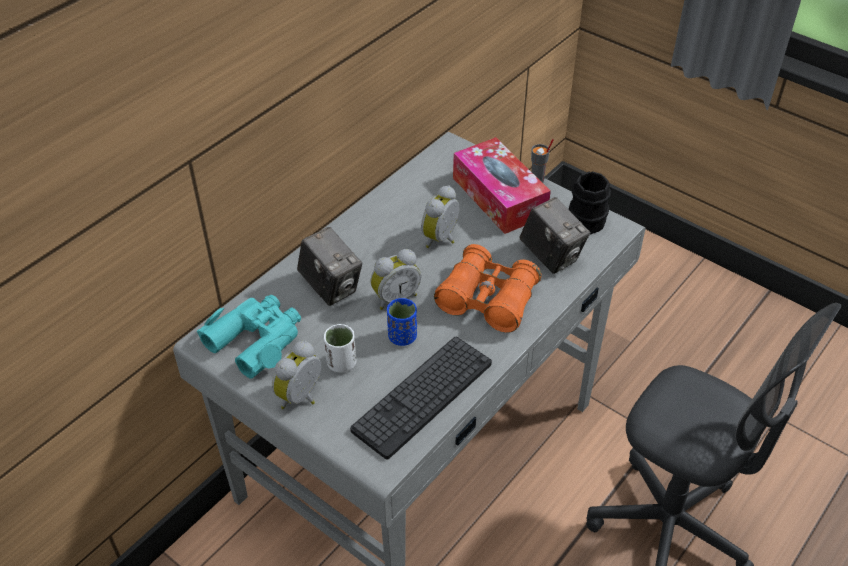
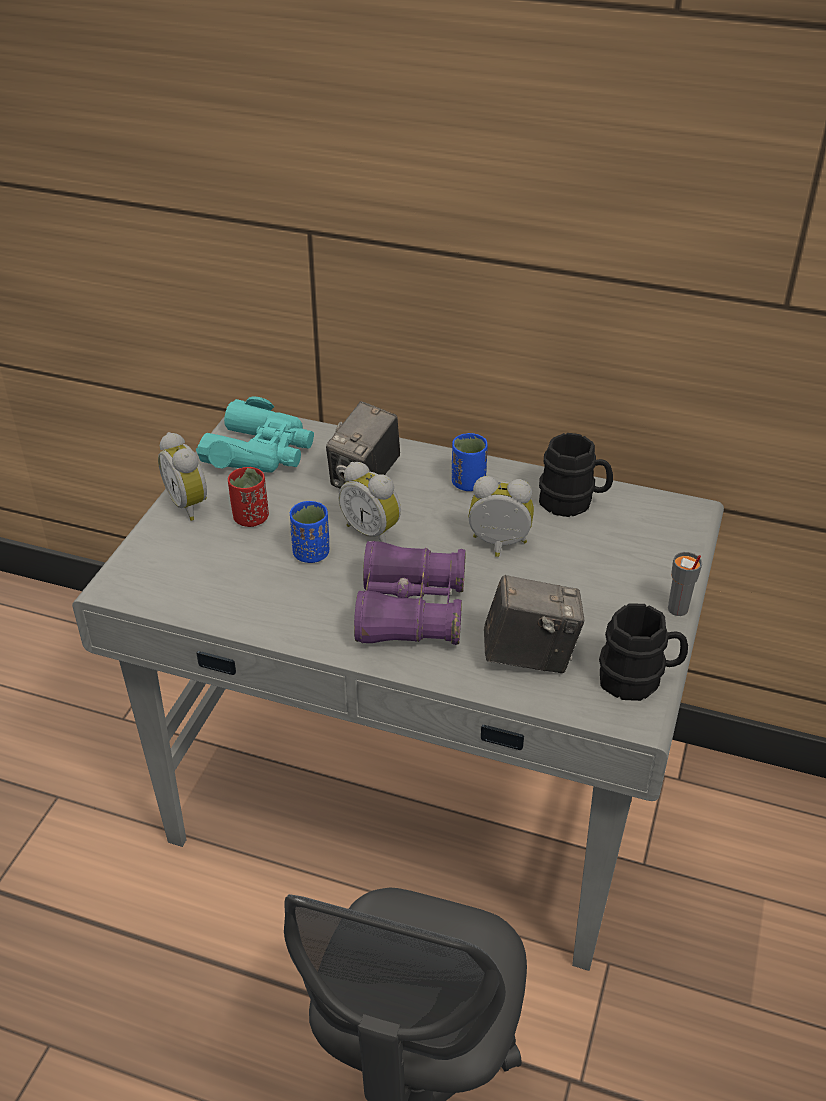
camera: 70 degrees right, 5 degrees down
alarm clock [272,341,321,409] -> alarm clock turned 135 degrees counterclockwise [158,432,207,521]
white cup [324,324,356,373] -> red cup [228,467,269,527]
keyboard [350,337,492,460] -> none
orange binoculars [434,244,542,333] -> purple binoculars [354,541,466,645]
tissue box [453,137,551,234] -> none
camera [520,197,590,274] -> camera turned 120 degrees counterclockwise [484,575,584,673]
none -> blue cup [452,433,488,491]
none -> black mug [539,433,613,517]

